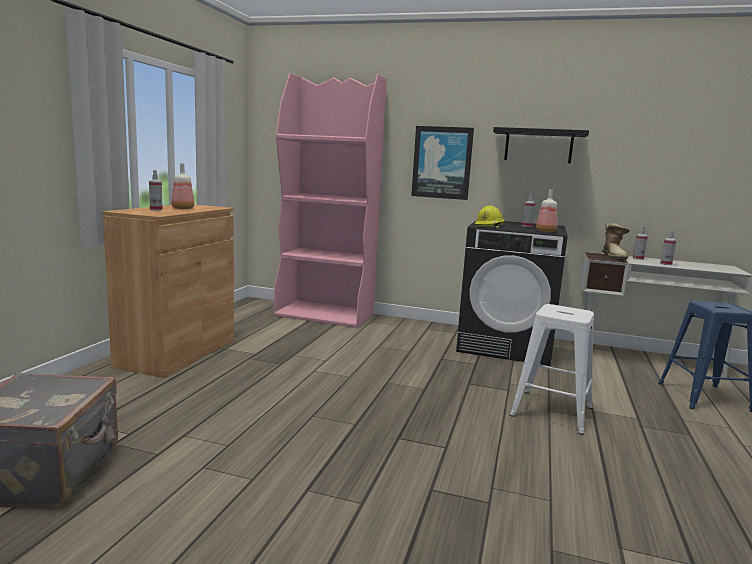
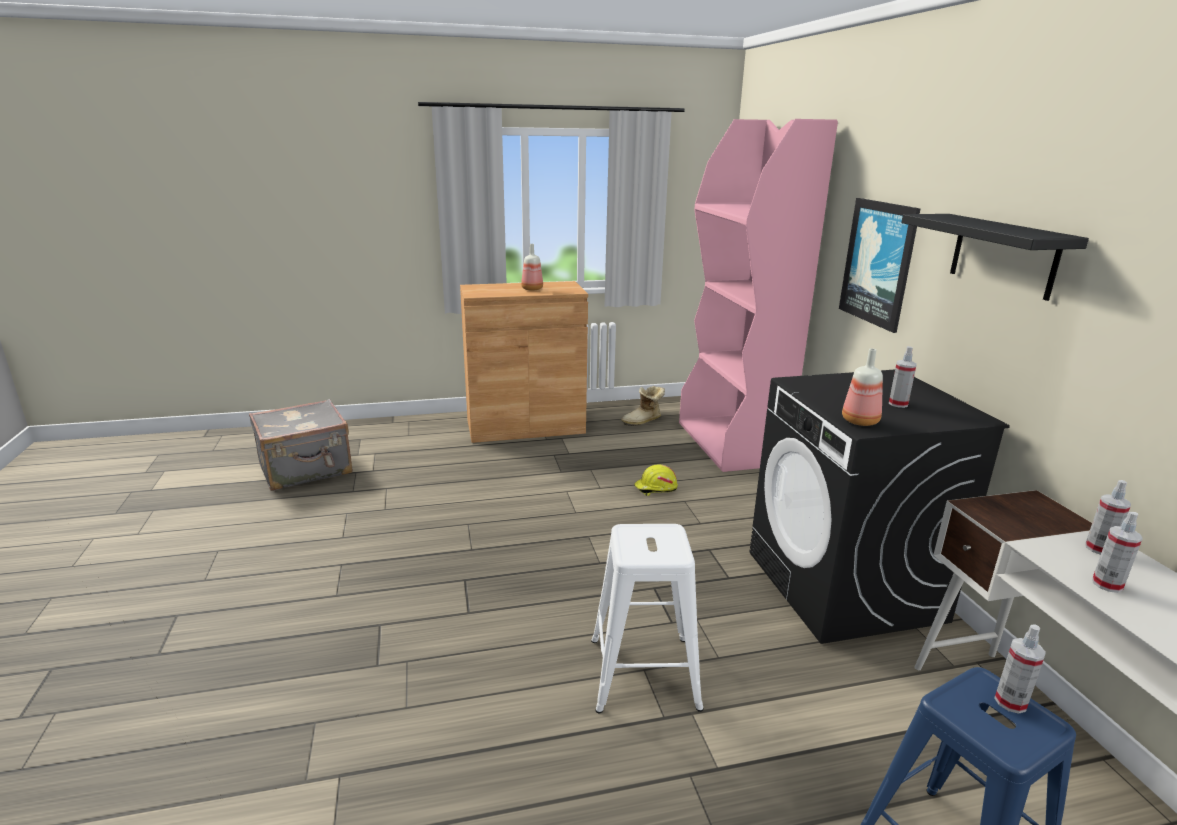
camera: 60 degrees right, 10 degrees up
spray bottle [149,170,163,211] -> spray bottle moved to [994,625,1046,714]
yellow hard hat [475,205,504,228] -> yellow hard hat moved to [634,465,678,496]
boot [602,223,630,261] -> boot moved to [621,386,665,426]

